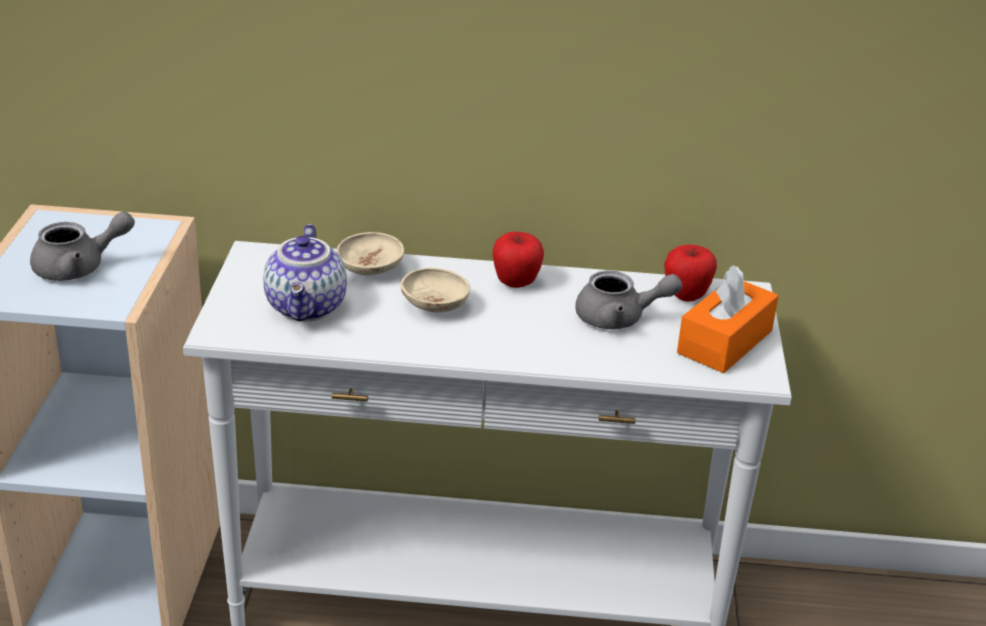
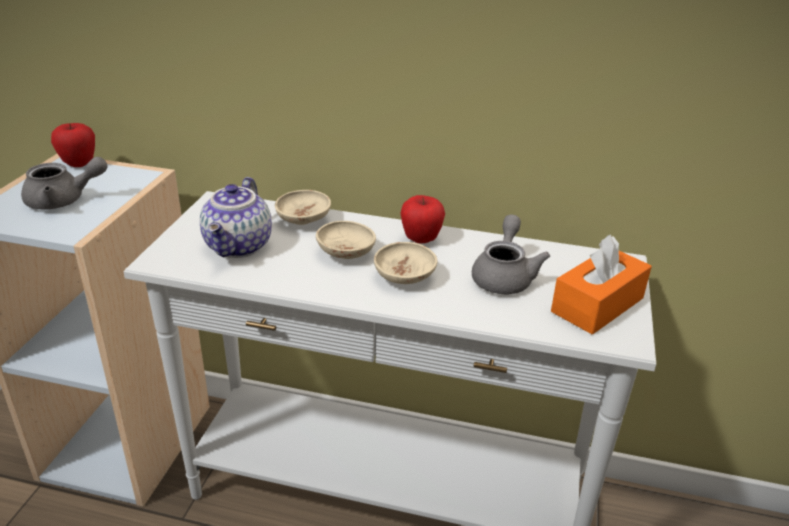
camera: 10 degrees right, 0 degrees up
grey teapot [575,271,682,329] -> grey teapot turned 90 degrees counterclockwise [472,215,550,294]
apple [664,245,717,301] -> apple moved to [51,123,95,167]
none -> beige bowl [374,242,438,284]

